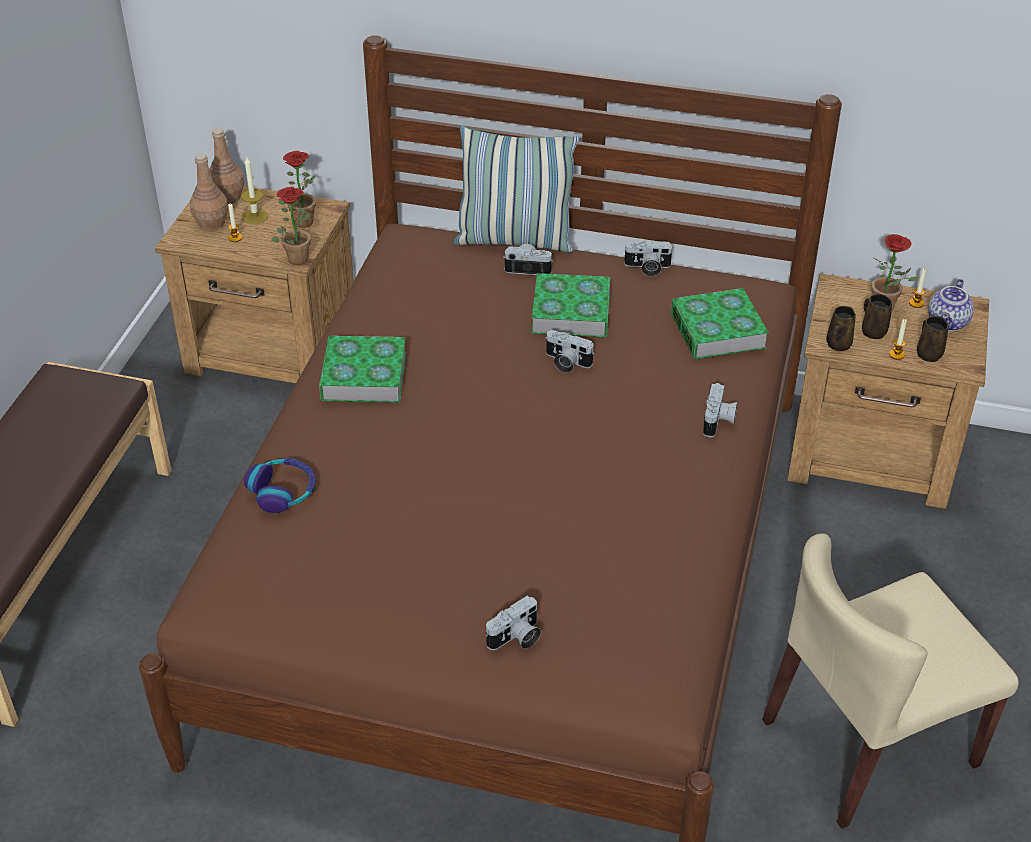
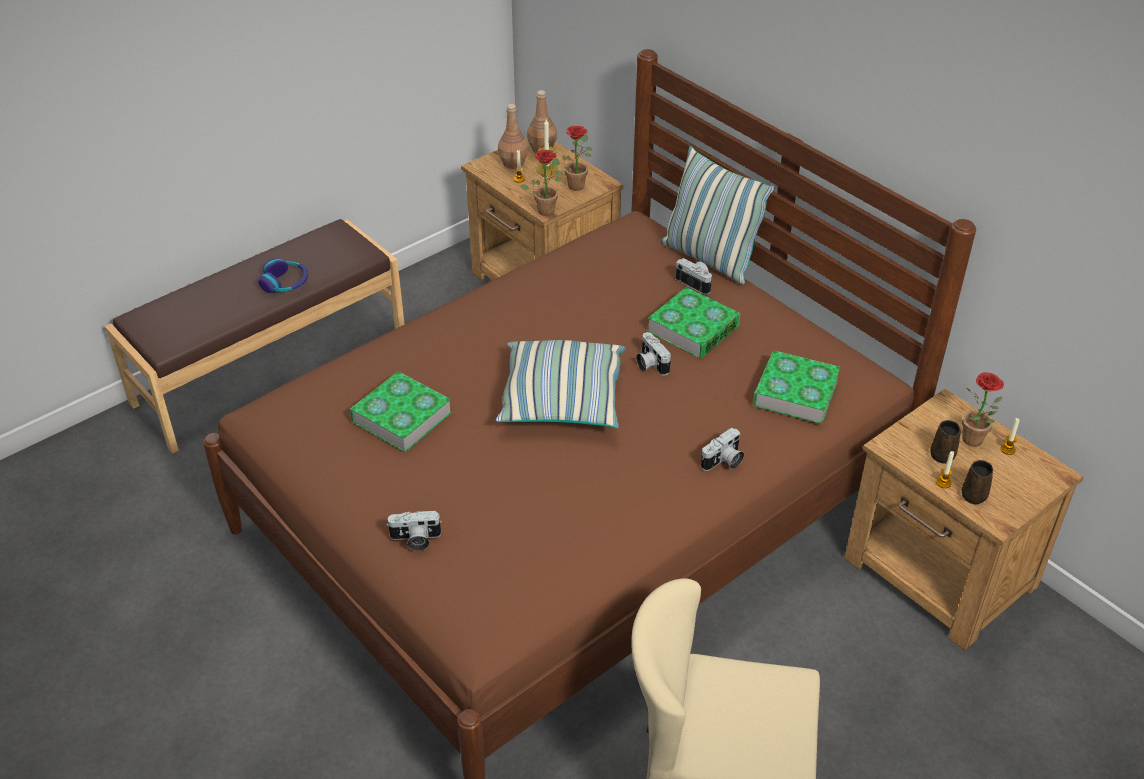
camera: 35 degrees right, 0 degrees up
headphones [244,458,316,513] -> headphones moved to [258,258,308,293]
book [319,336,406,403] -> book moved to [350,371,452,452]
camera [623,240,674,276] -> none
brown mug [827,306,856,351] -> none
teapot [928,279,974,331] -> none
none -> pillow [496,340,626,428]

